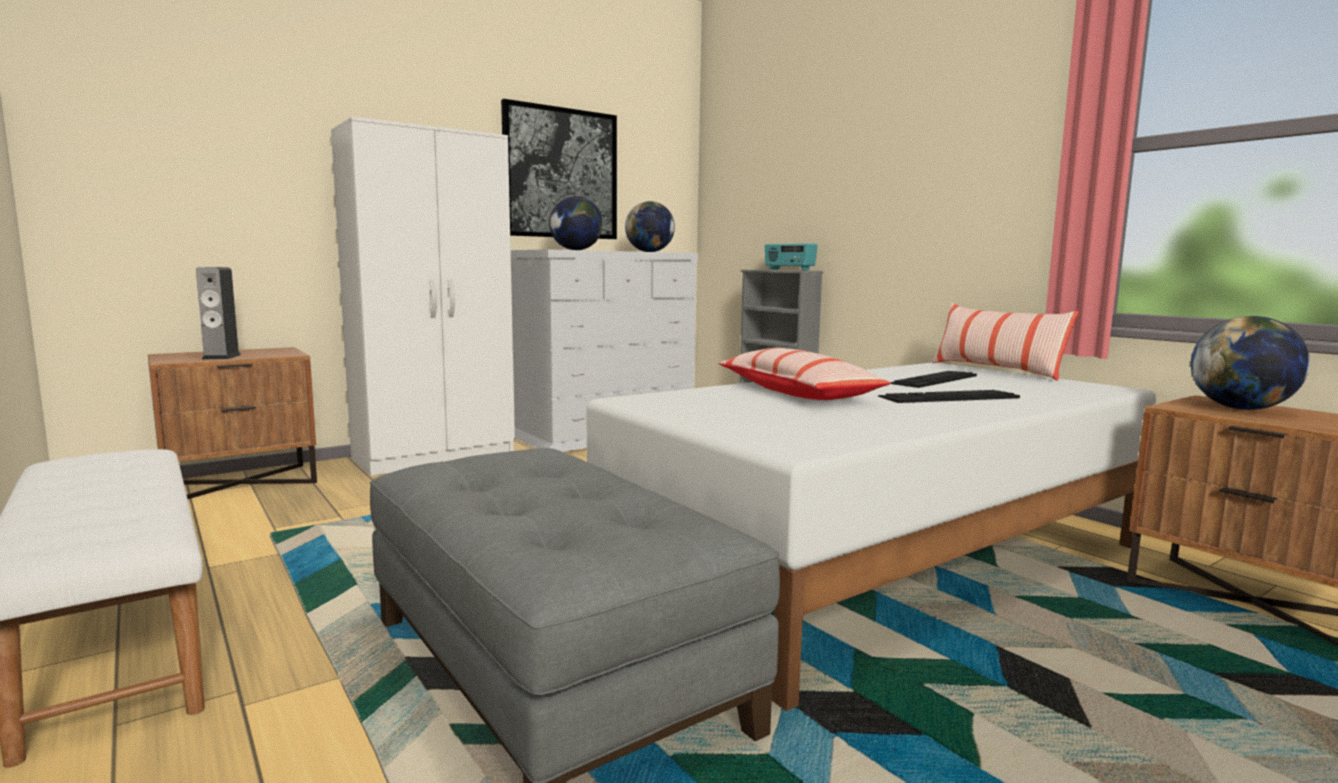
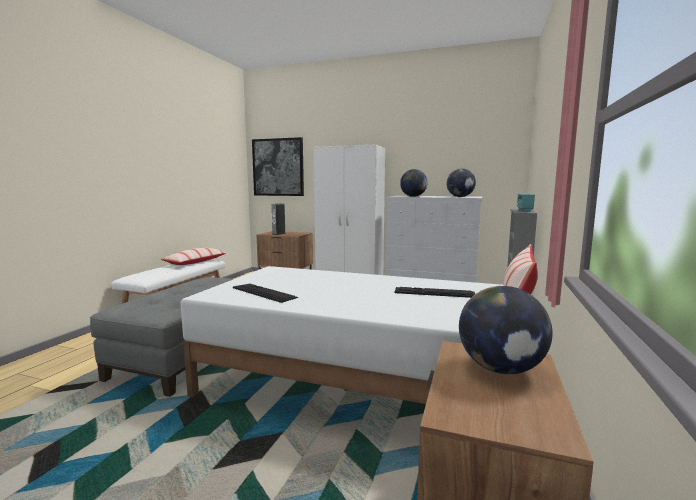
camera: 55 degrees right, 0 degrees up
picture [501,99,617,239] -> picture moved to [252,137,304,196]
pillow [718,348,891,400] -> pillow moved to [161,248,226,265]
keyboard [878,390,1020,403] -> keyboard moved to [233,284,298,303]

